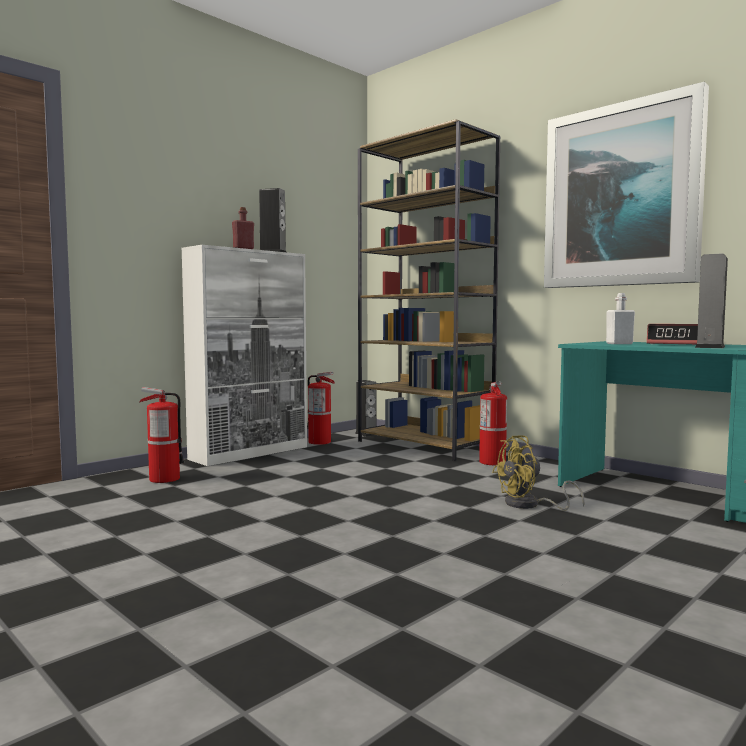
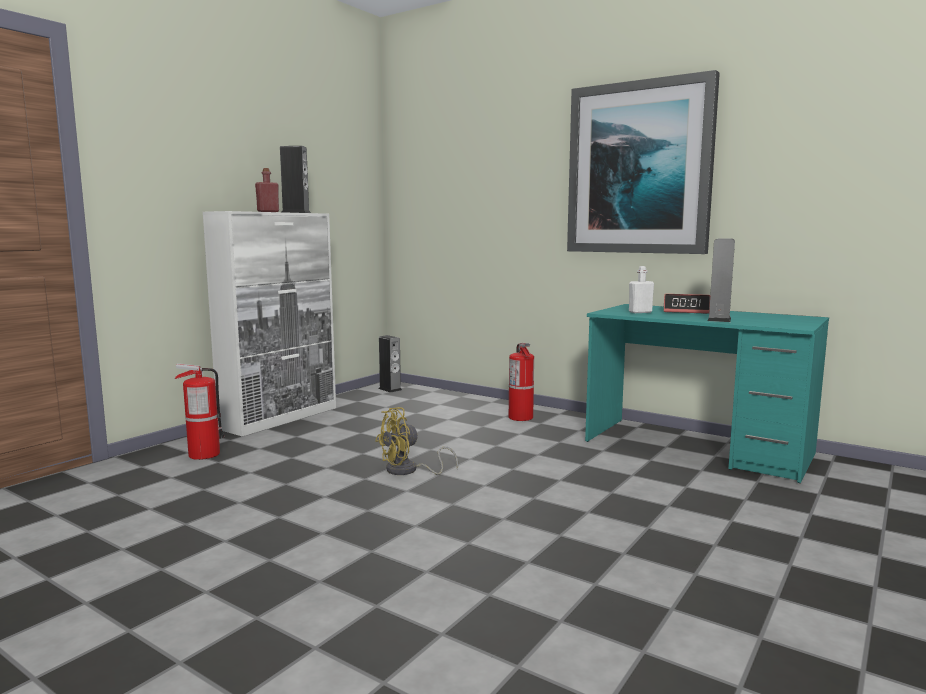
camera: 10 degrees left, 5 degrees up
fire extinguisher [307,372,335,445] -> none
brown bookcase [358,119,500,461] -> none
yellow fan [492,435,585,510] -> yellow fan moved to [375,407,458,475]

